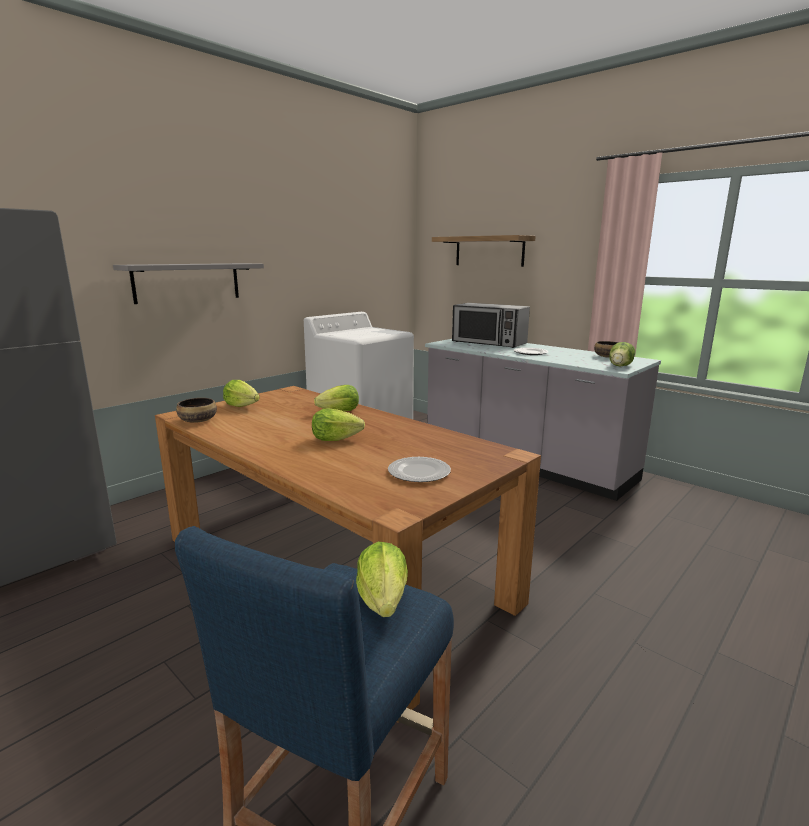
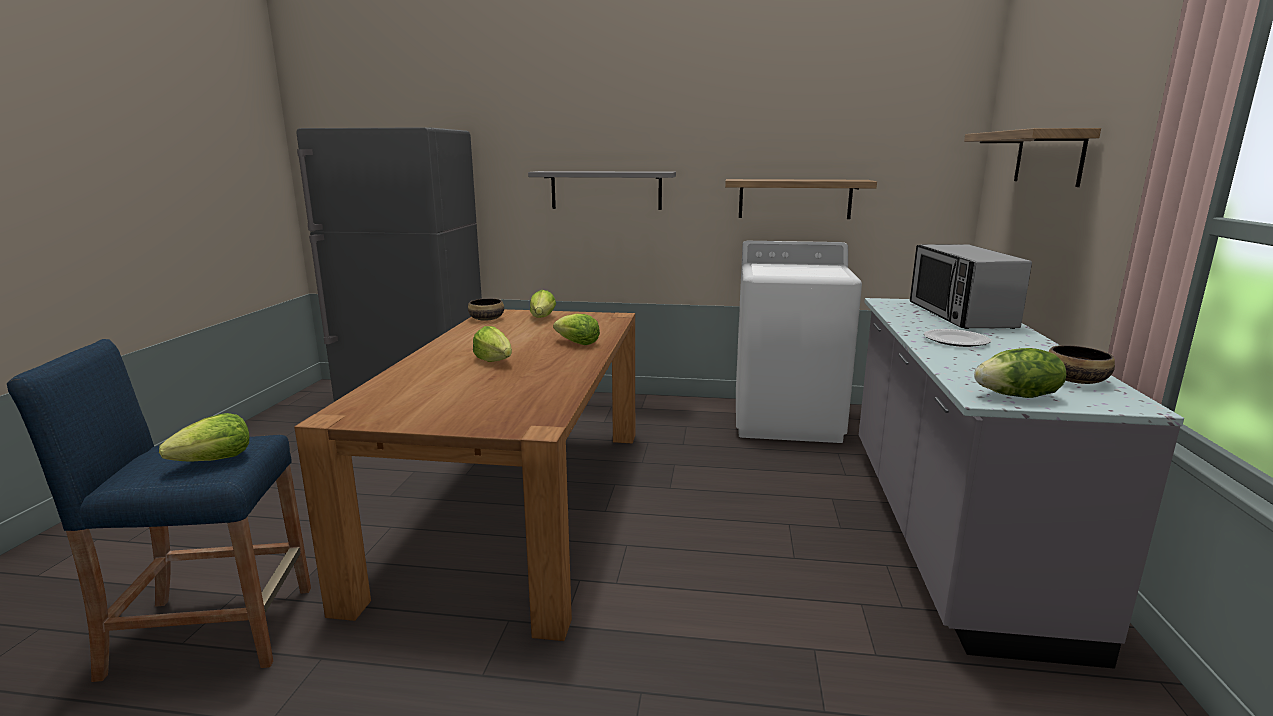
camera: 55 degrees right, 0 degrees up
plate [388,457,451,482] -> none
none -> shelf [725,179,877,219]

